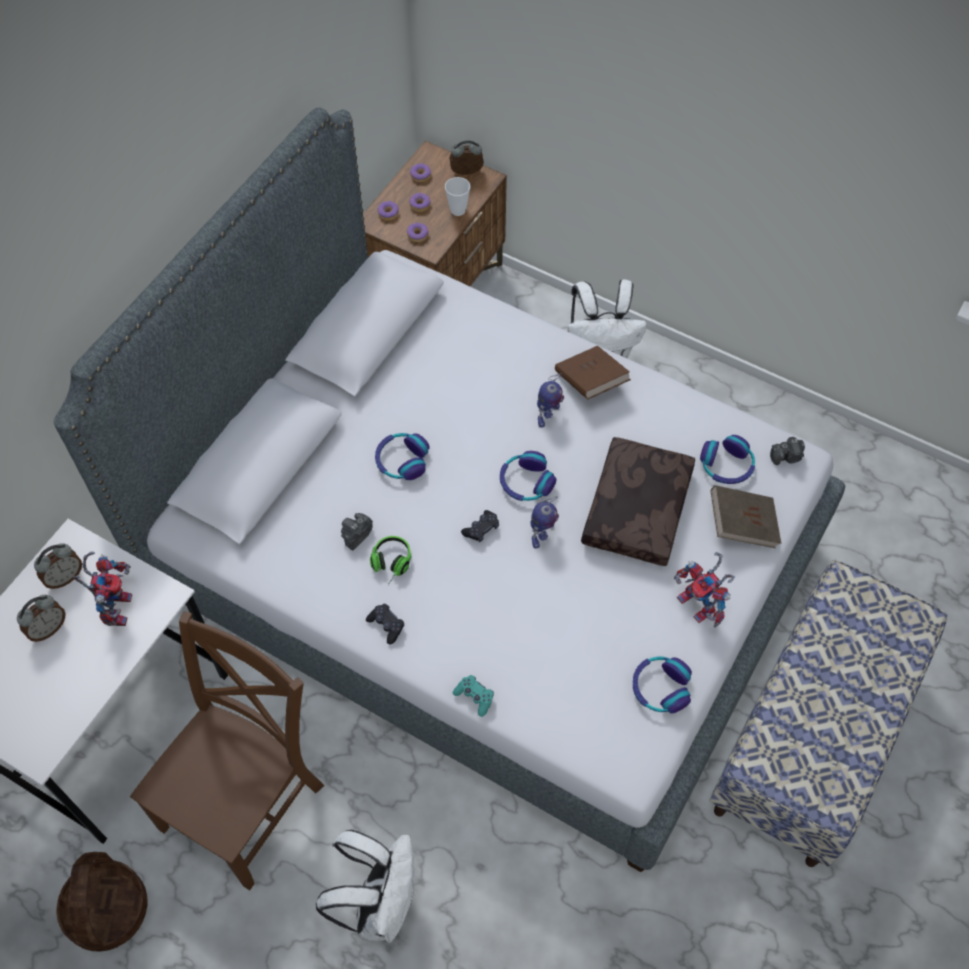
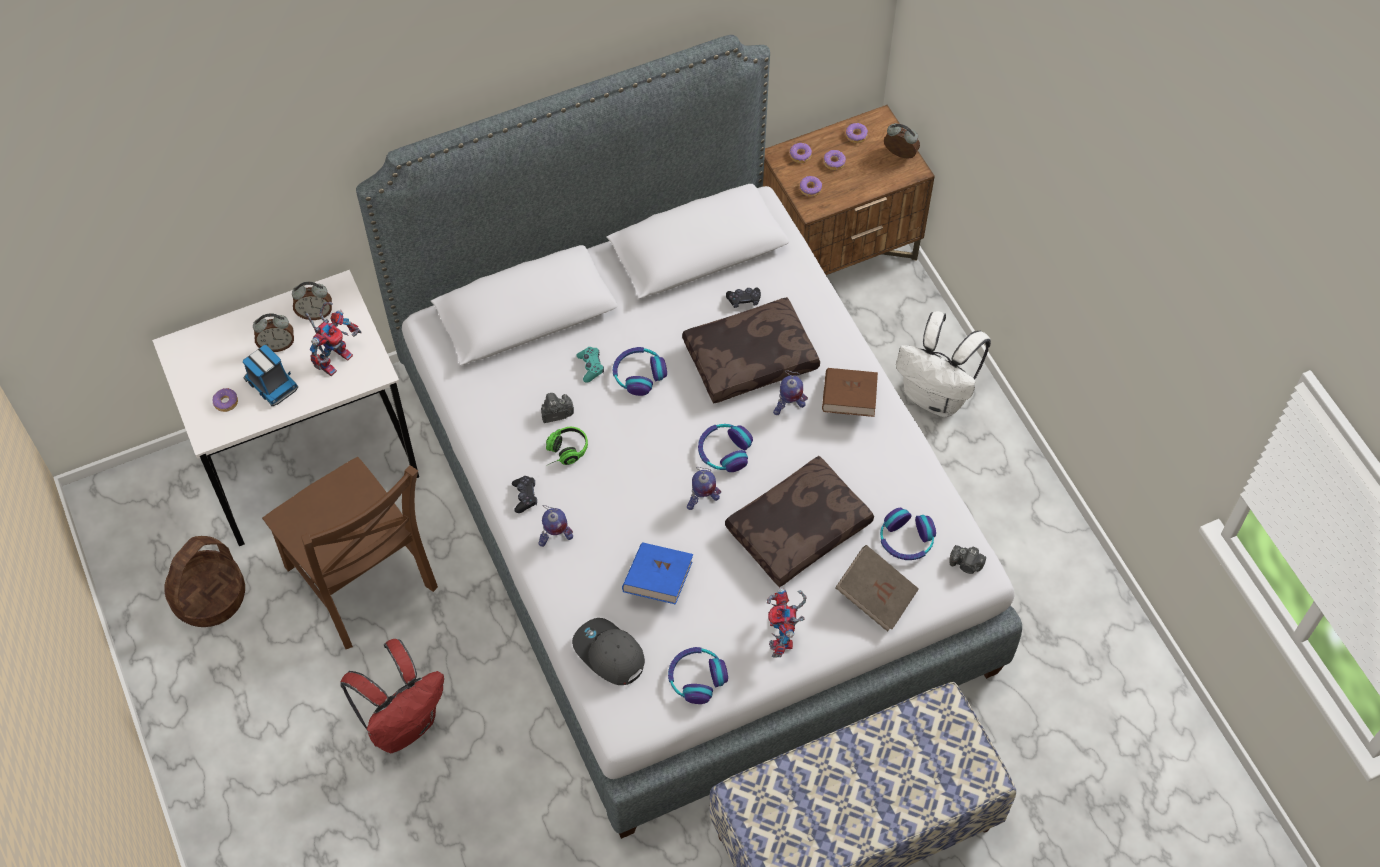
camera: 35 degrees right, 0 degrees up
brown chair [130,611,324,890] -> brown chair turned 75 degrees clockwise [262,457,438,649]
white backpack [316,830,414,943] -> red backpack [340,639,444,753]
cup [445,177,471,216] -> none
turquoise game controller [453,675,494,717] -> turquoise game controller moved to [576,347,604,382]
black game controller [461,510,499,542] -> black game controller moved to [726,288,761,308]
none -> donut [213,388,238,412]
none -> toy truck [243,345,298,406]
none -> toy robot [538,505,573,547]
none -> grey cap [572,618,645,685]
none -> blue book [622,542,693,605]
none -> brown pillow [682,297,820,403]

